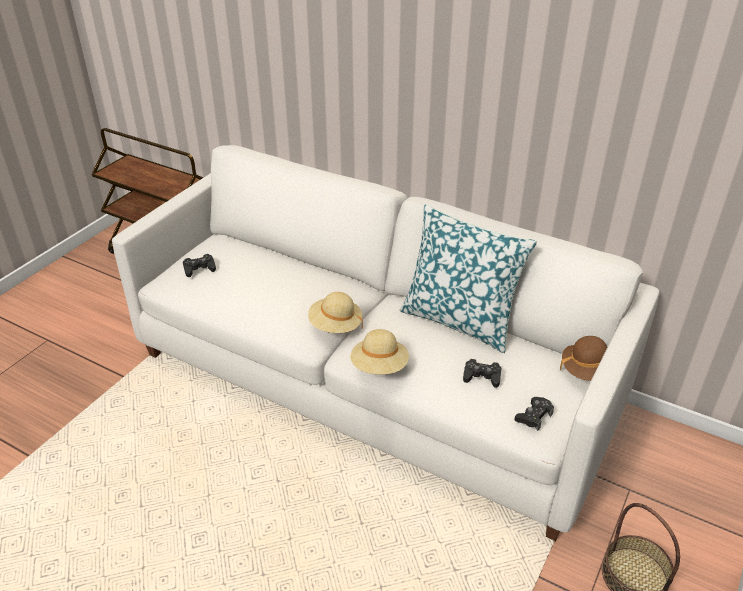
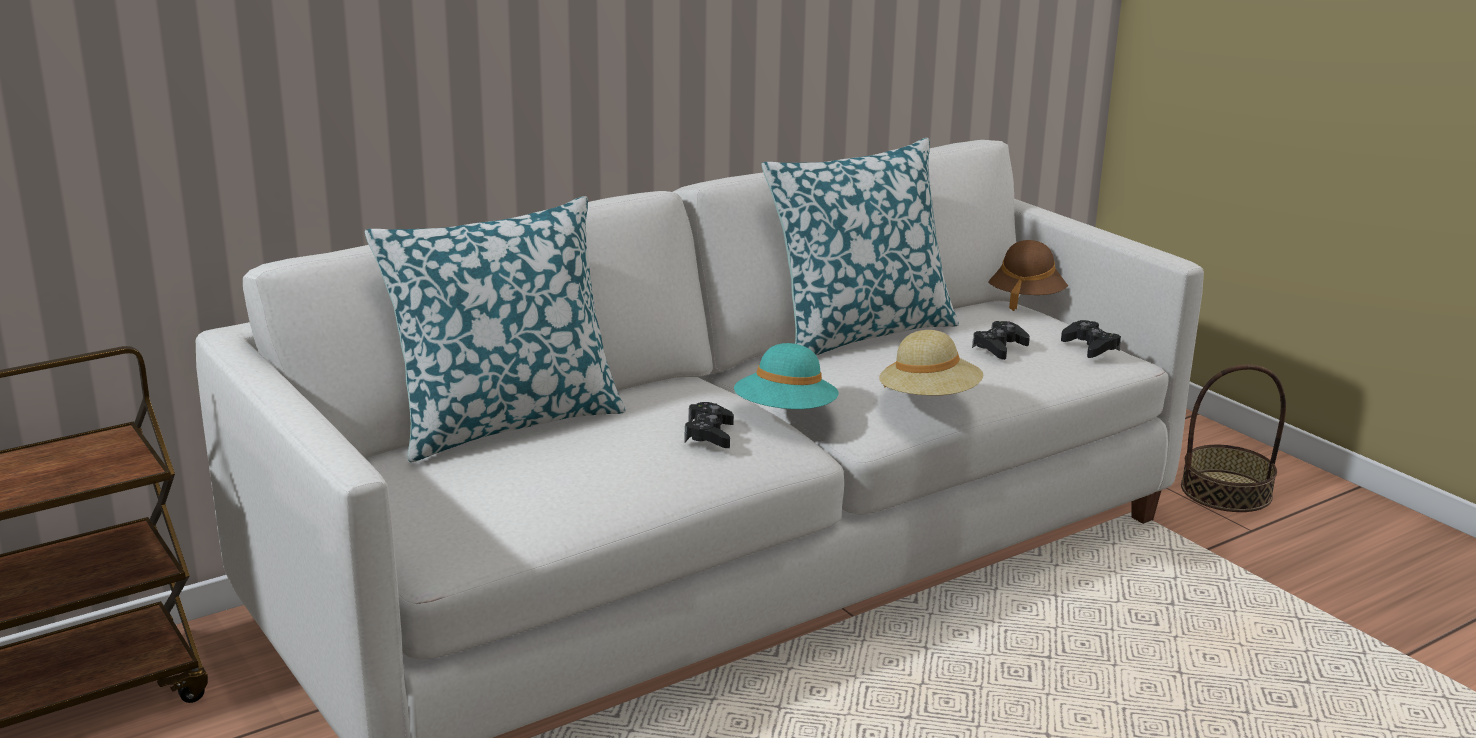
camera: 65 degrees left, 15 degrees down
black game controller [183,254,216,277] -> black game controller moved to [685,402,734,448]
beige hat [308,292,363,333] -> turquoise hat [734,343,838,409]
none -> pillow [365,196,626,462]

